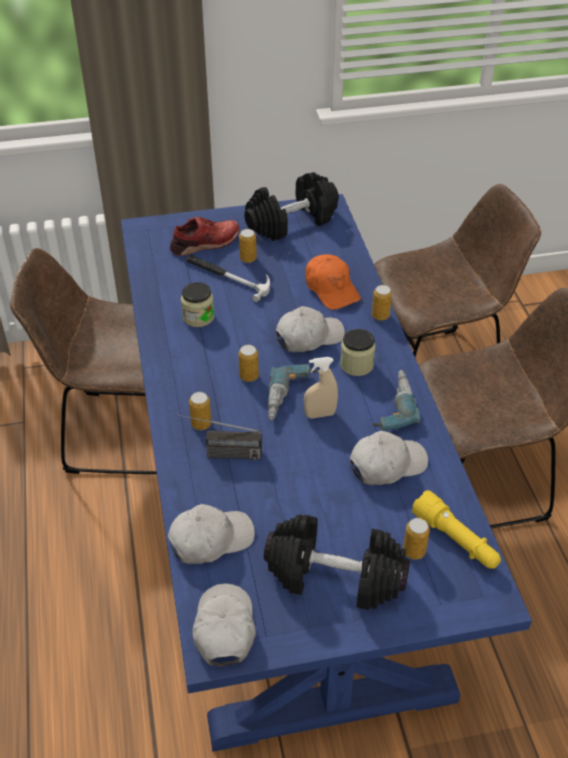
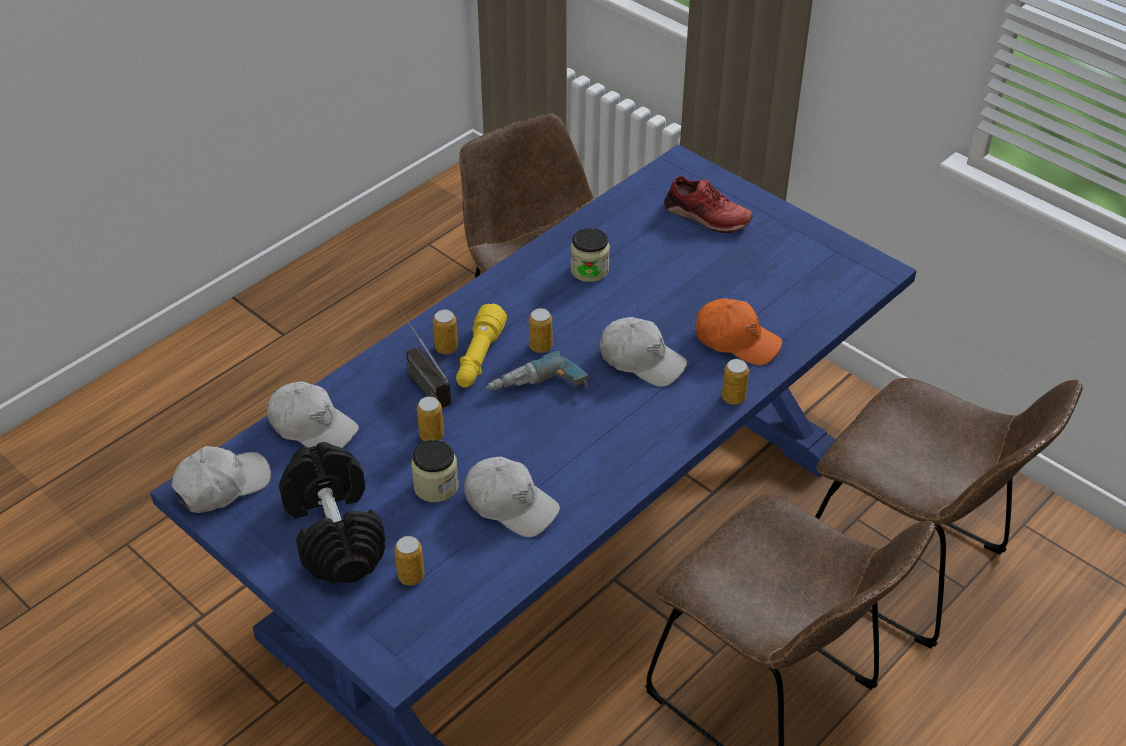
camera: 55 degrees right, 0 degrees up
hammer [186,255,270,302] -> none
can [239,229,257,263] -> can moved to [417,396,444,441]
black dumbbell [244,172,339,241] -> none
beige spray bottle [304,357,338,419] -> none
orange cap [305,254,361,310] -> orange cap turned 90 degrees counterclockwise [696,298,782,365]
jar [340,329,376,376] -> jar moved to [411,440,459,502]
power drill [373,370,420,431] -> none
yellow flashlight [412,490,501,569] -> yellow flashlight moved to [456,303,507,387]

